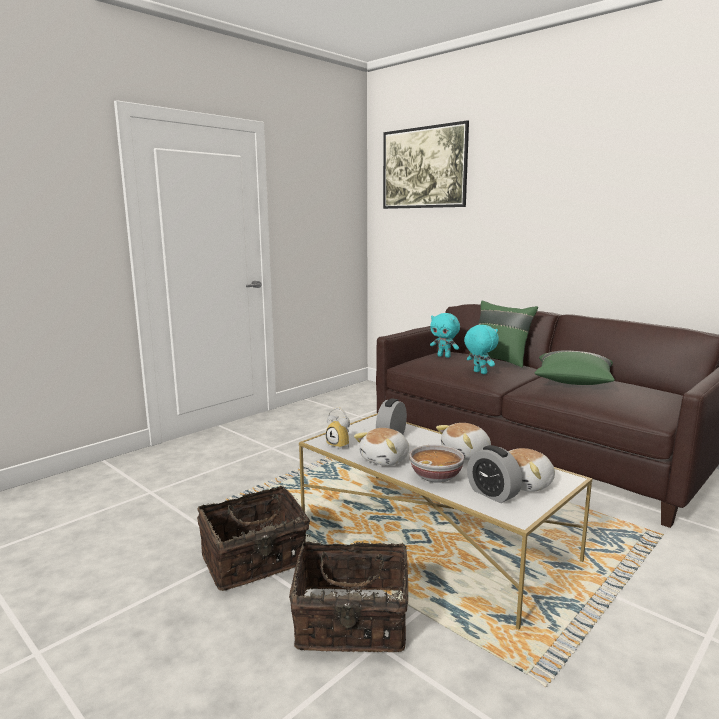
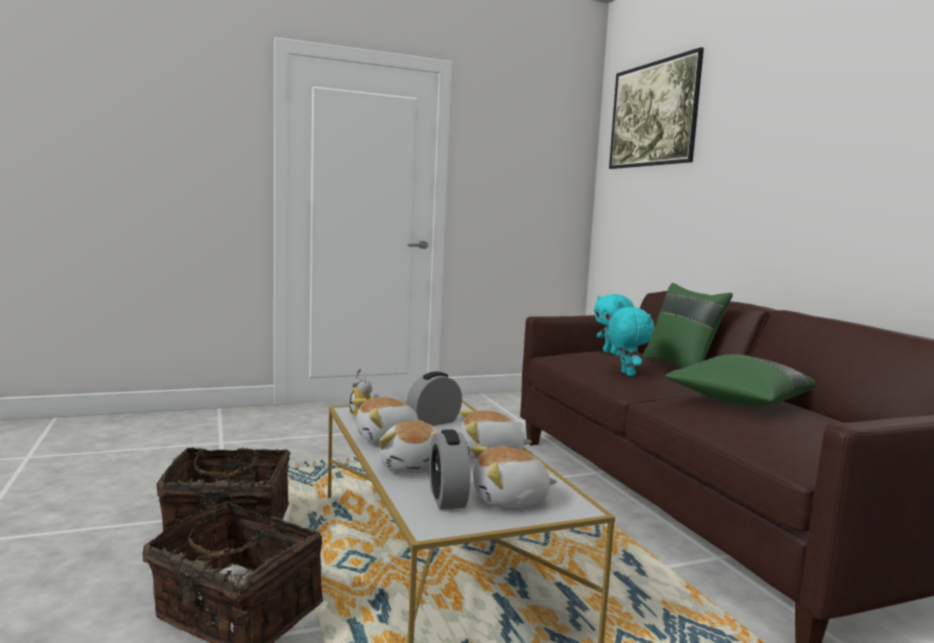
camera: 25 degrees right, 5 degrees down
bowl [409,445,464,483] -> plush toy [379,421,441,473]

